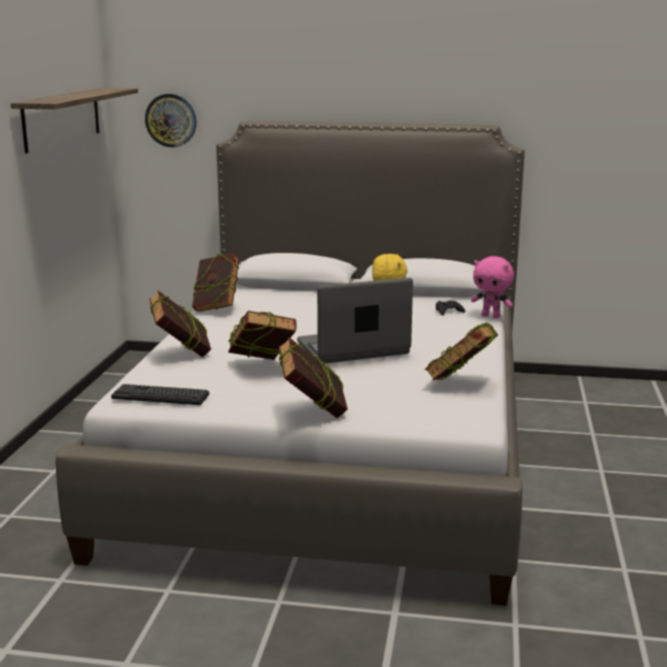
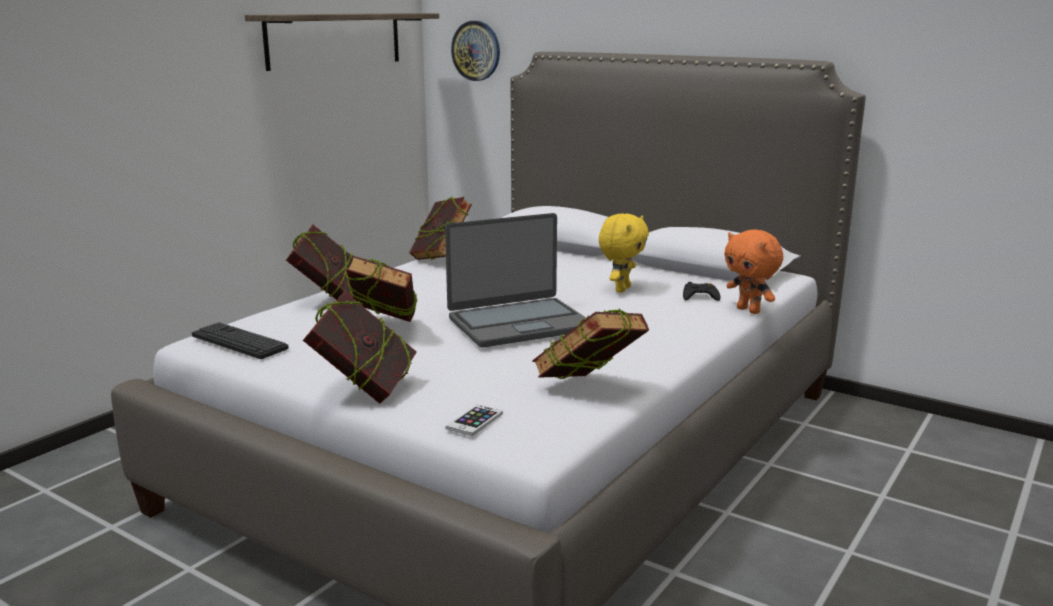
camera: 25 degrees right, 0 degrees up
laptop [297,278,413,363] -> laptop turned 150 degrees clockwise [445,213,586,348]
pink plush toy [471,256,514,318] -> orange plush toy [724,229,783,314]
none -> phone [445,405,503,437]

